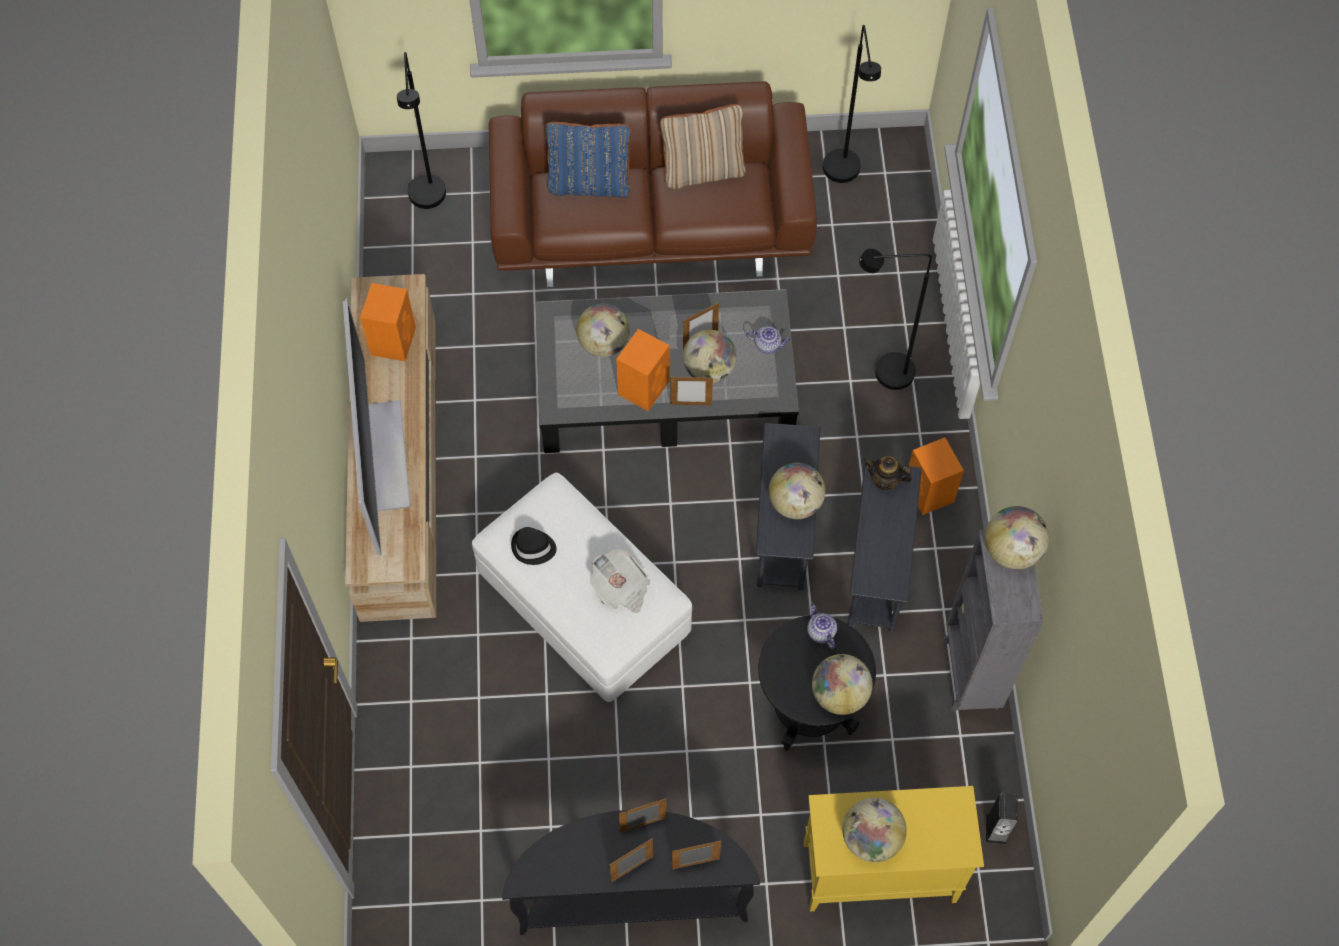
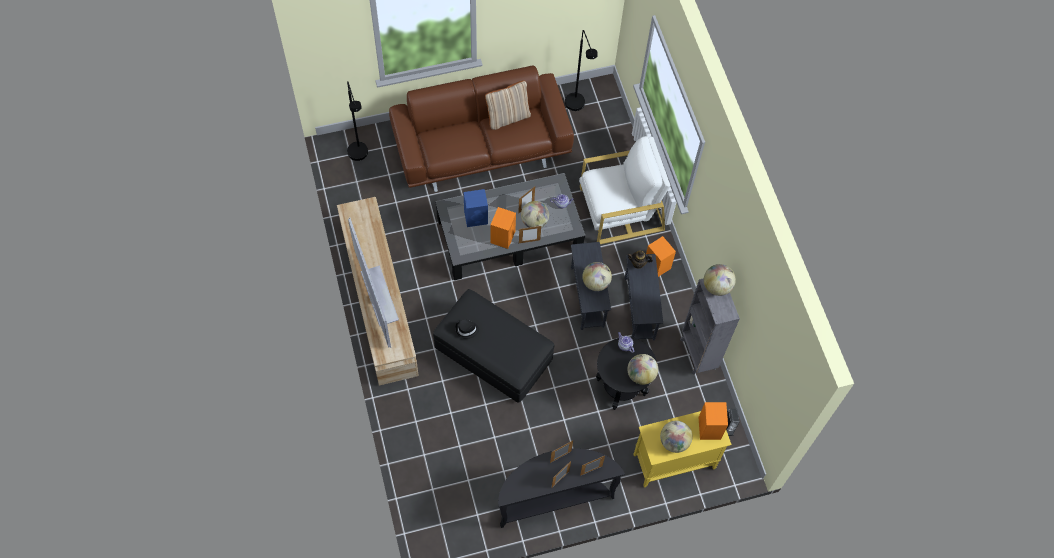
camera: 15 degrees left, 0 degrees up
orange speaker [360,283,416,361] -> orange speaker moved to [698,402,728,440]
white ottoman [472,473,692,702] -> black ottoman [433,289,554,403]
blue pillow [546,122,631,198] -> none
globe [576,304,630,357] -> blue speaker [464,189,488,227]
newspaper [590,549,650,613] -> none
black floor lamp [859,249,932,390] -> white armchair [579,136,671,244]

